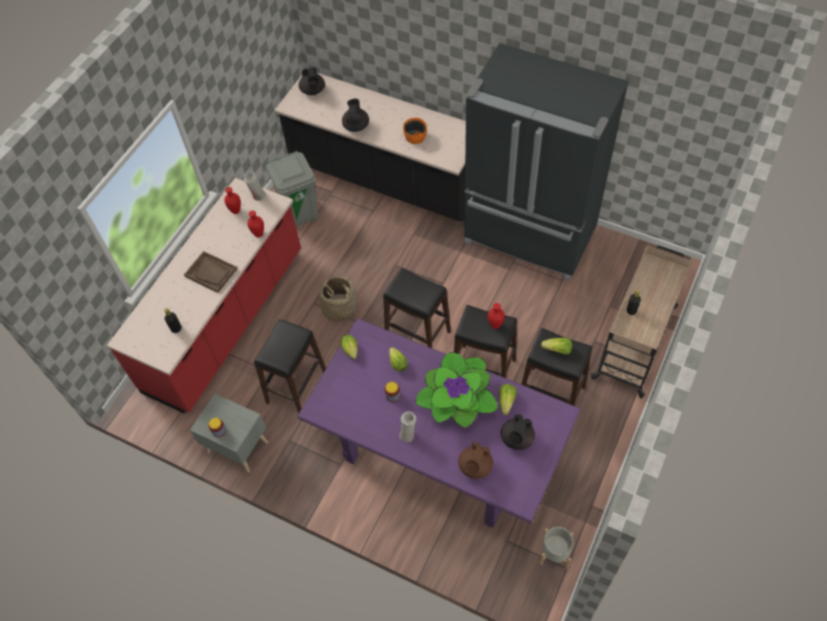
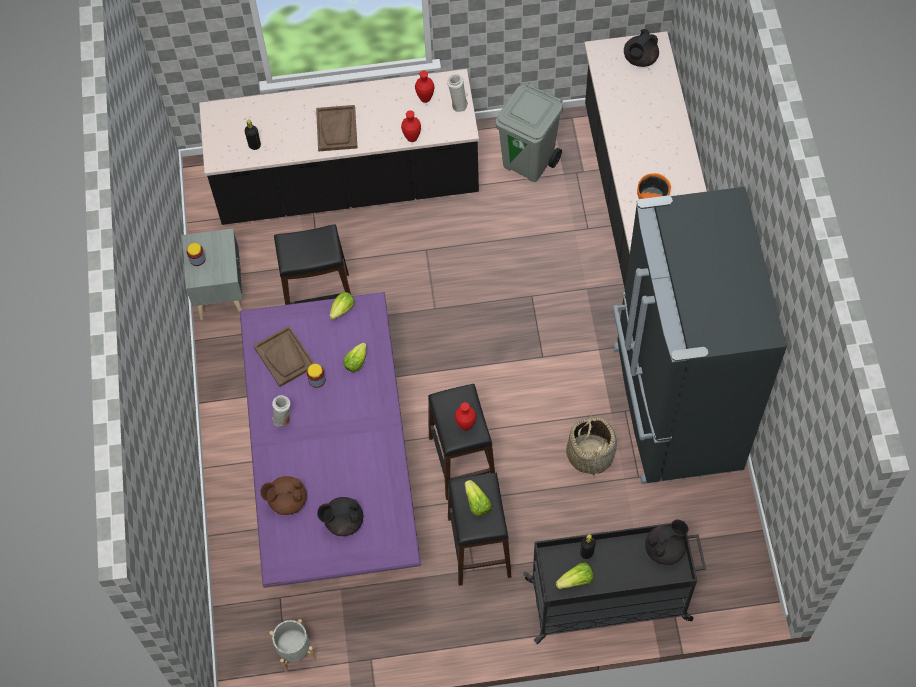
camera: 55 degrees right, 5 degrees up
red counter [107,178,301,414] -> black counter [199,69,479,225]
basket [317,276,357,321] -> basket moved to [566,413,617,478]
black teapot [342,99,369,132] -> black teapot moved to [645,519,689,565]
black stool [383,268,451,348] -> none
potted plant [415,352,498,428] -> none
lettuce [499,384,517,415] -> lettuce moved to [556,562,593,589]
beige cart [591,245,692,398] -> black cart [523,521,706,644]
none -> brown tray [253,326,315,387]

